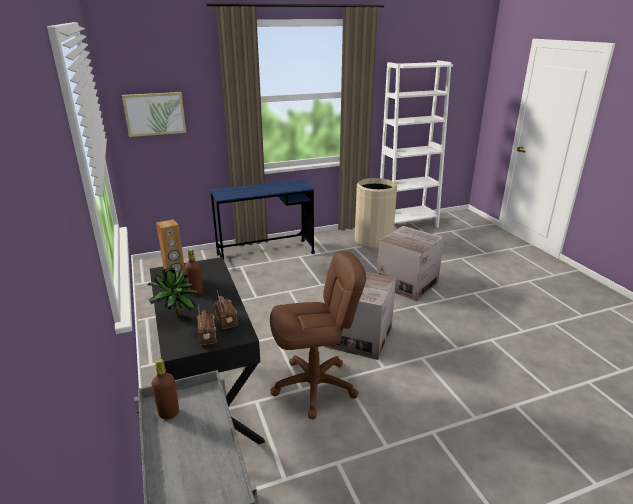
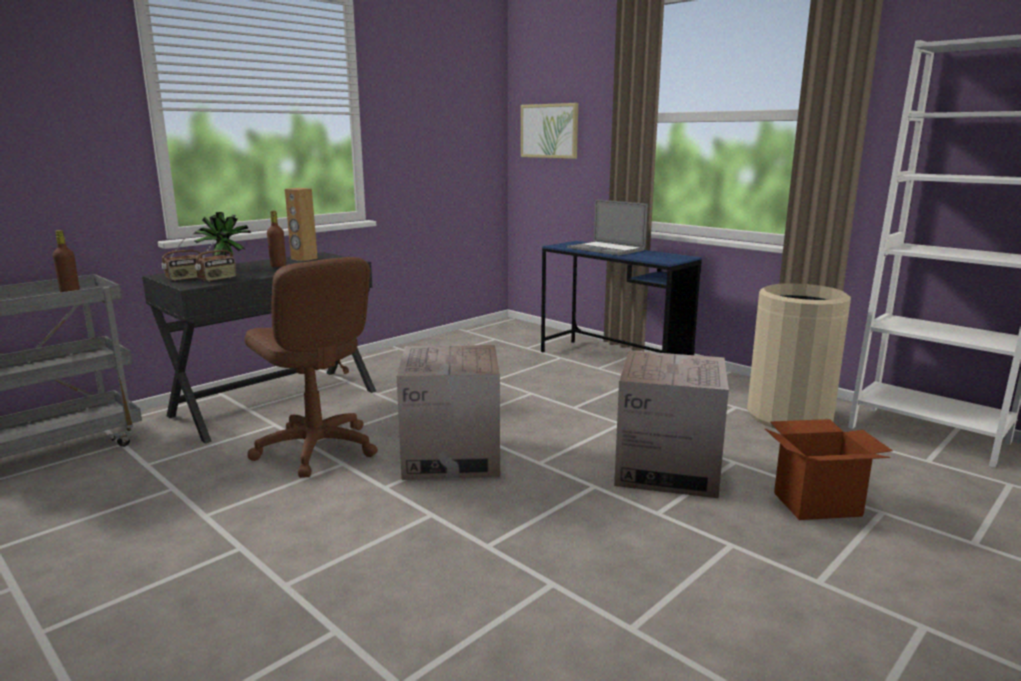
camera: 65 degrees right, 10 degrees down
none -> laptop [567,199,648,256]
none -> cardboard box [765,419,893,520]

